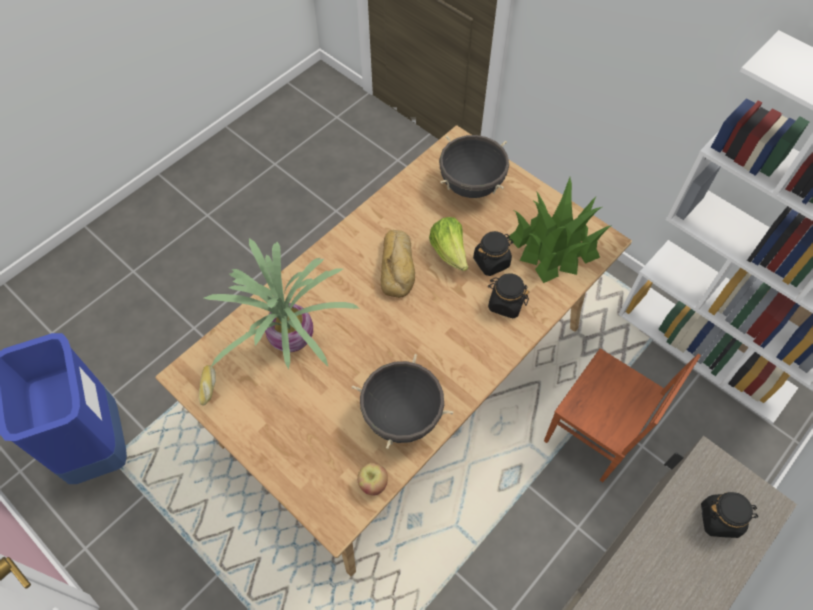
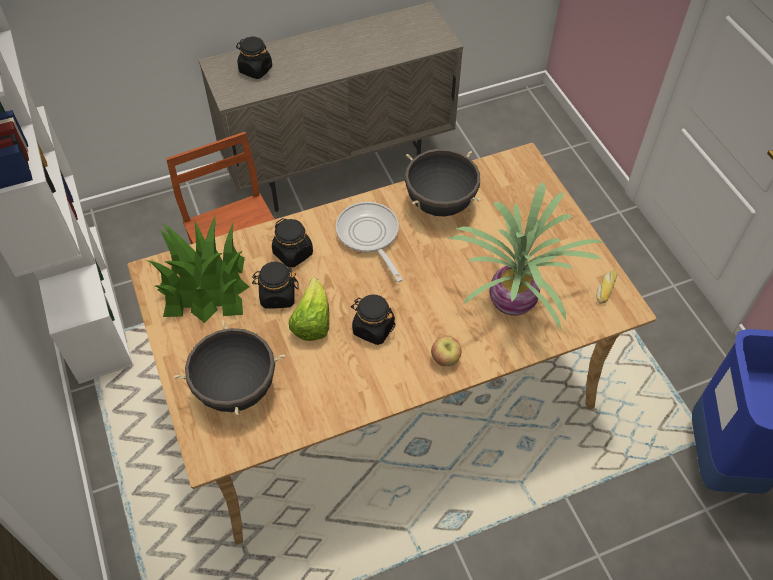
camera: 155 degrees left, 5 degrees down
apple [357,463,388,496] -> apple moved to [431,336,461,366]
bread [381,230,415,298] -> black jar [351,294,395,345]
none -> frying pan [336,202,403,282]

